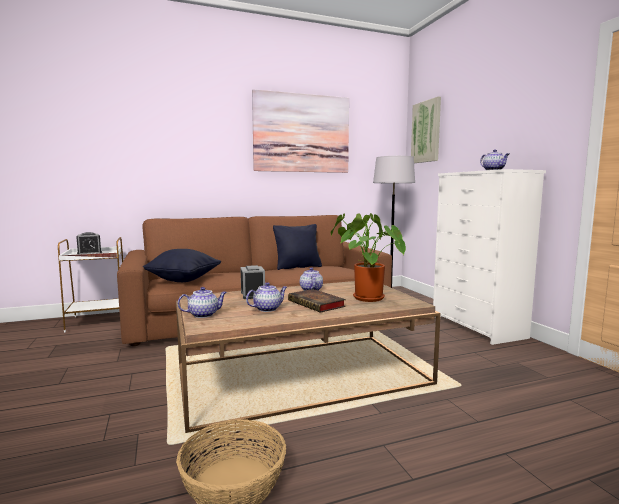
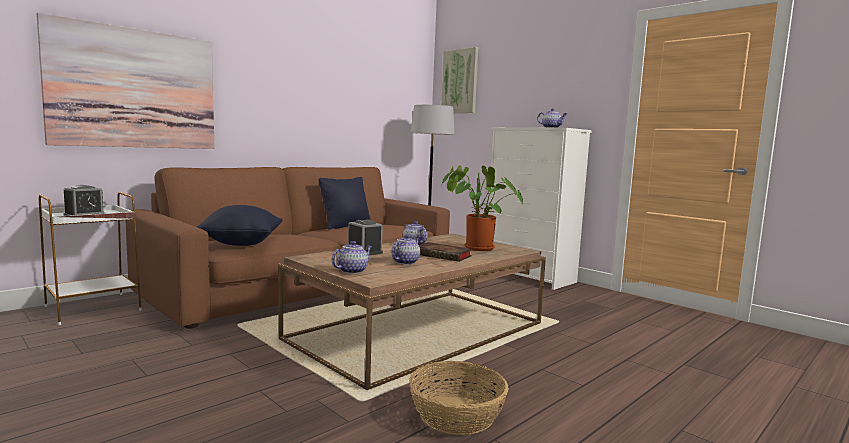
camera: 25 degrees left, 0 degrees up
picture [252,89,349,173] -> picture moved to [36,13,214,149]

